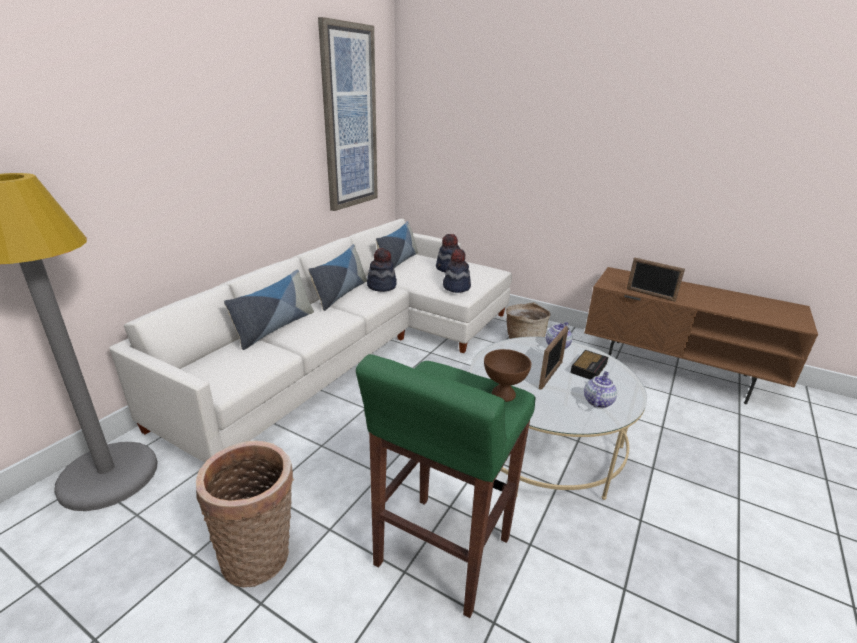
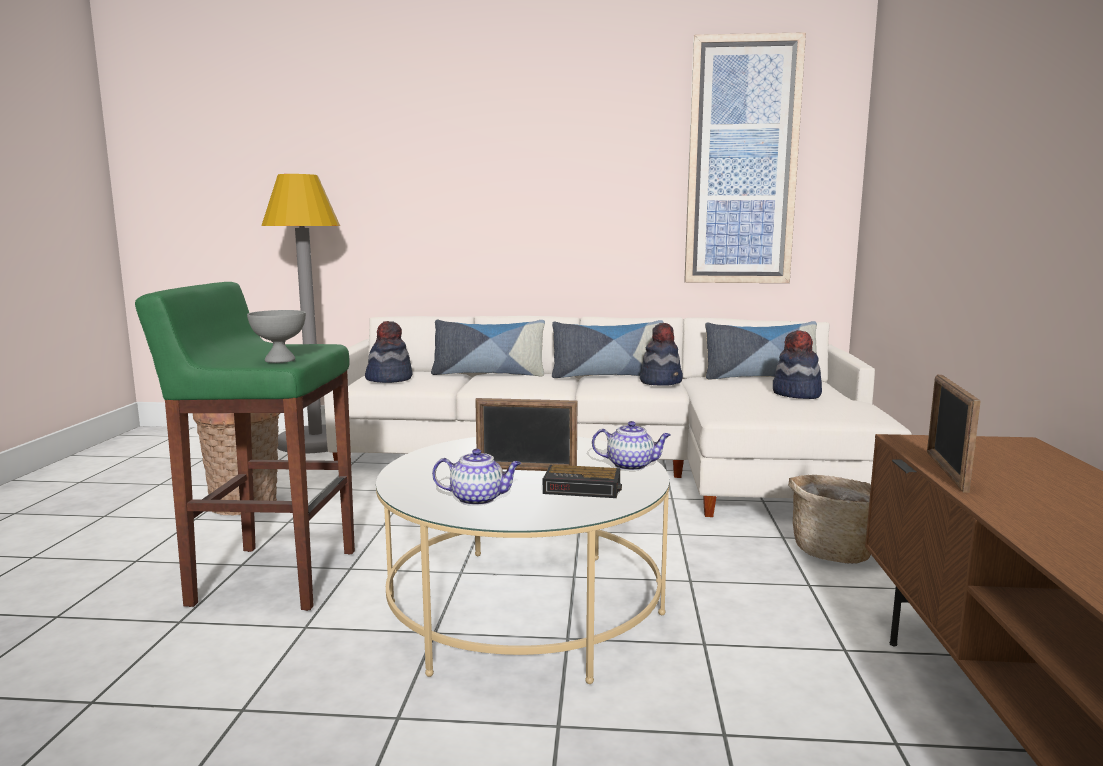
camera: 65 degrees right, 15 degrees down
hat [443,249,471,293] -> hat moved to [365,321,413,383]
brown bowl [484,349,531,402] -> grey bowl [247,310,306,363]

